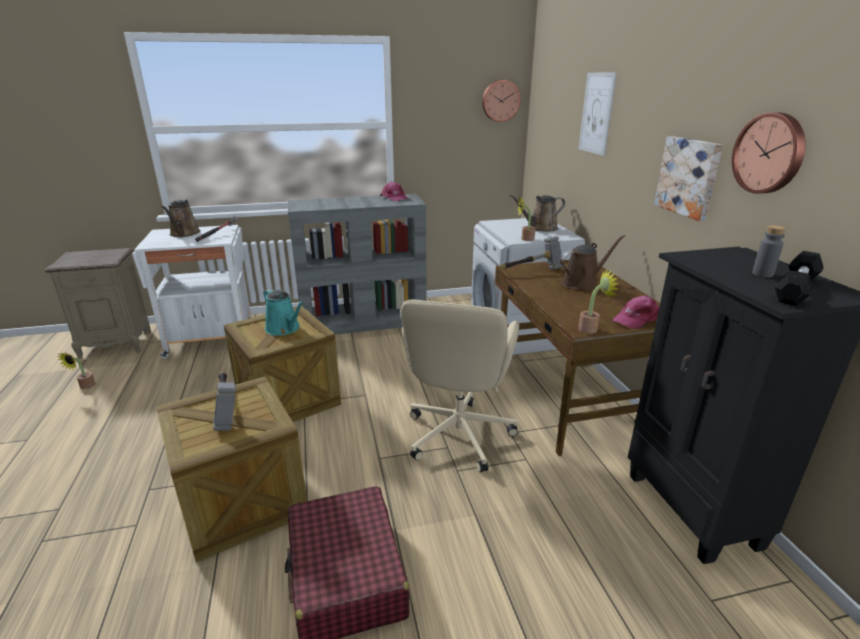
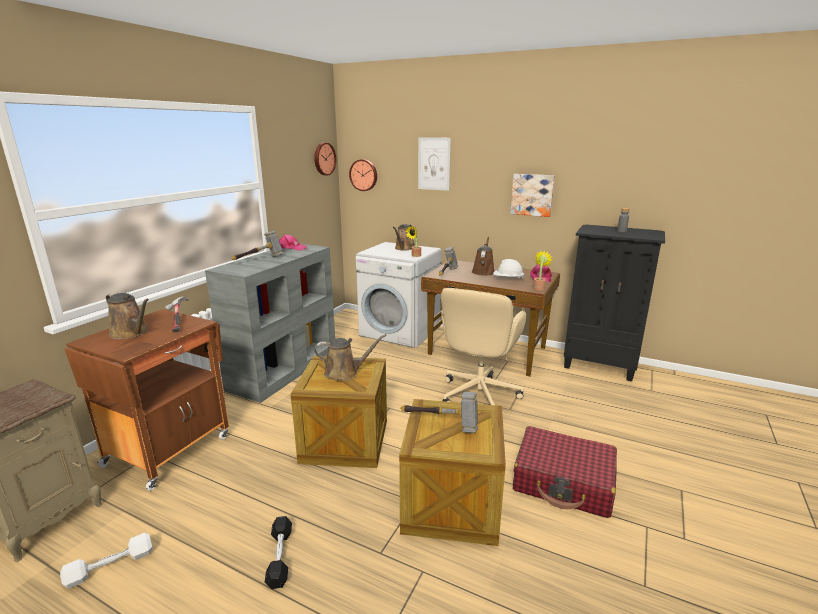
camera: 50 degrees left, 5 degrees down
potted plant [57,353,95,389] -> white dumbbell [60,533,153,589]
white cart [132,225,251,359] -> brown cart [65,309,229,491]
turquoise watering can [263,289,304,336] -> brown watering can [314,334,386,381]
beige office chair [401,300,519,472] -> beige office chair turned 60 degrees clockwise [441,288,526,405]
wall clock [732,112,806,194] -> wall clock moved to [349,159,377,191]
black dumbbell [775,251,824,306] -> black dumbbell moved to [265,516,292,589]
none -> hammer [231,231,283,260]
none -> white hard hat [493,259,524,280]

